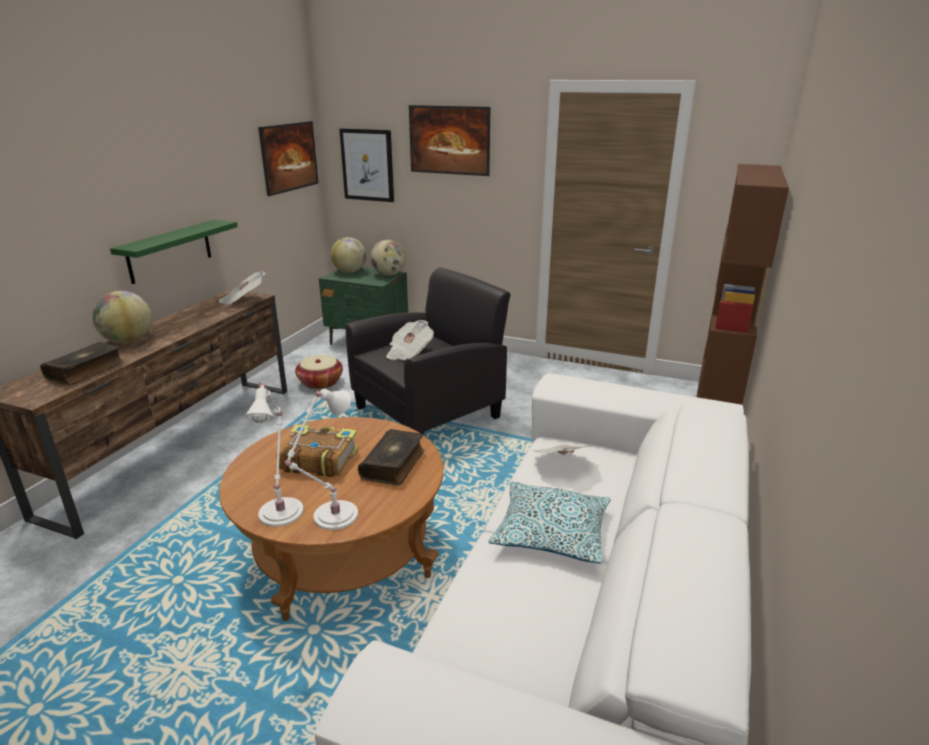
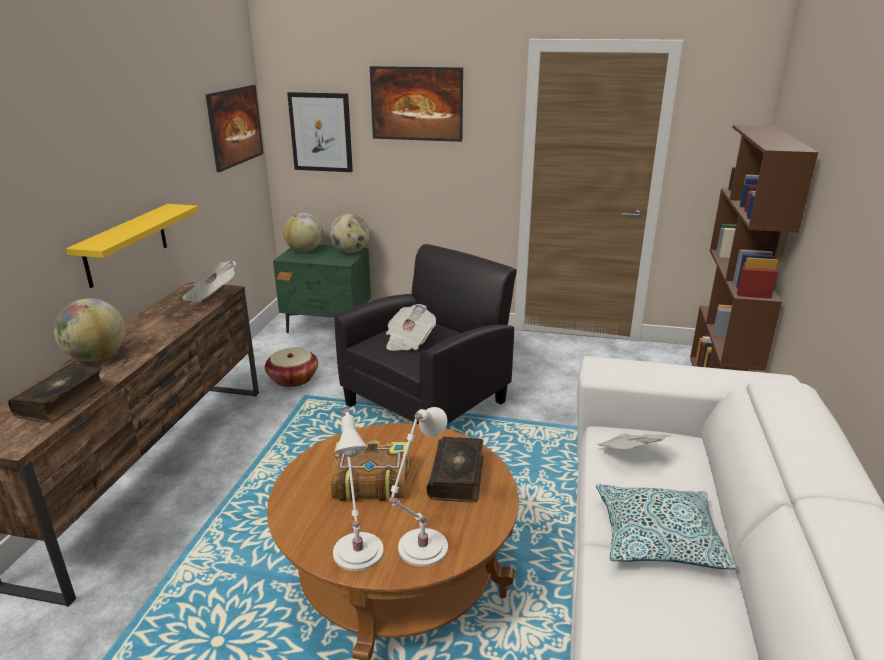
camera: 10 degrees left, 0 degrees up
green shelf [110,220,238,284] -> yellow shelf [66,204,199,288]

